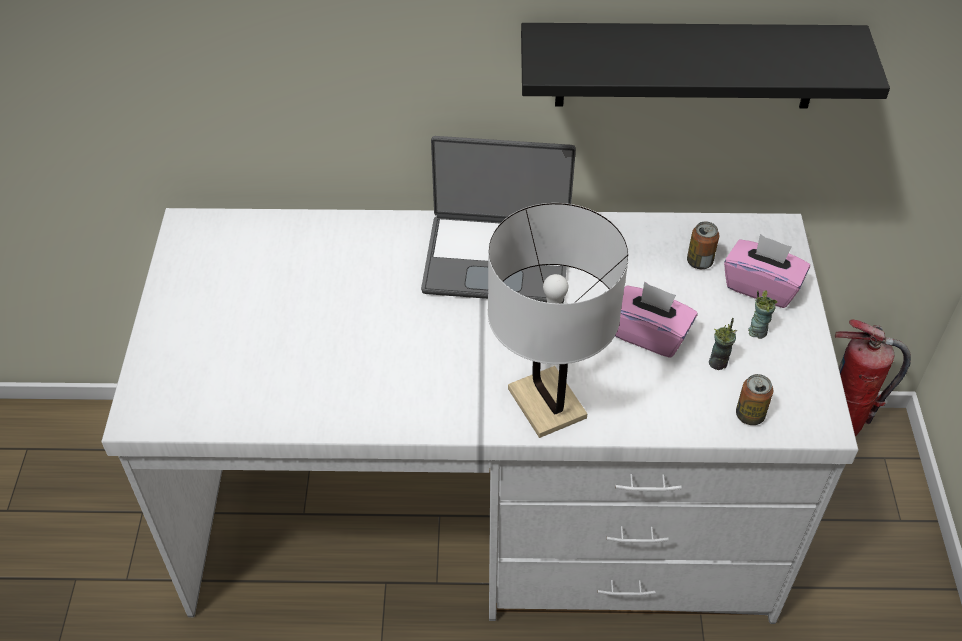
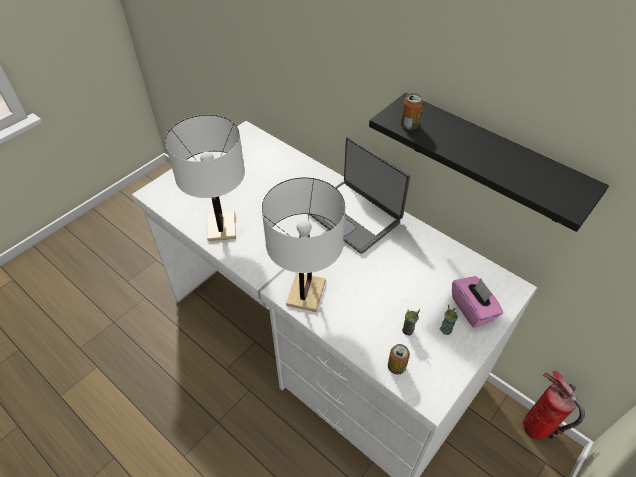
camera: 40 degrees right, 0 degrees up
pink tissue box [615,281,698,358] -> none
can [687,221,719,269] -> can moved to [401,93,423,130]
none -> white table lamp [165,115,245,241]

